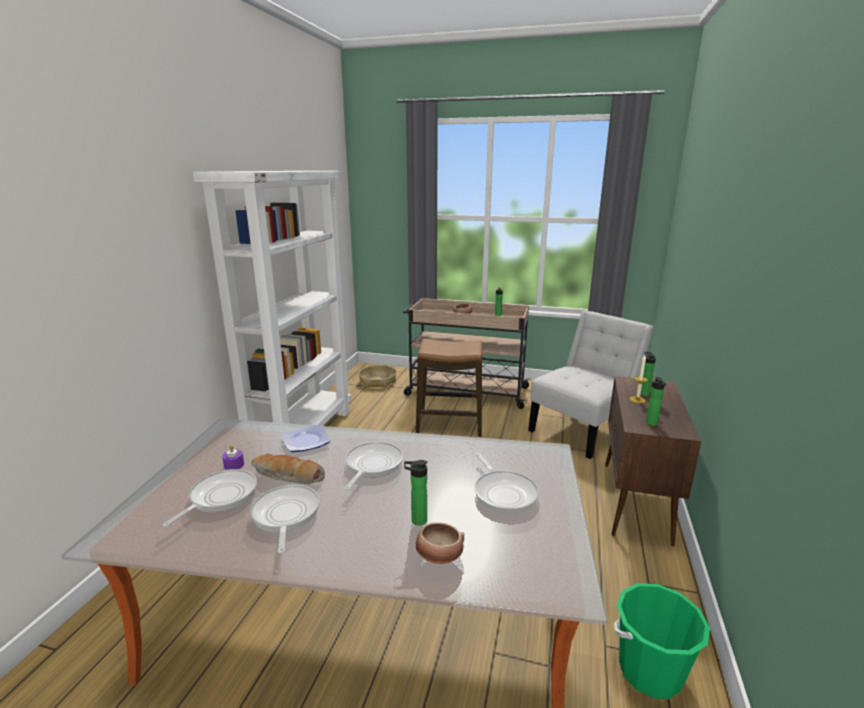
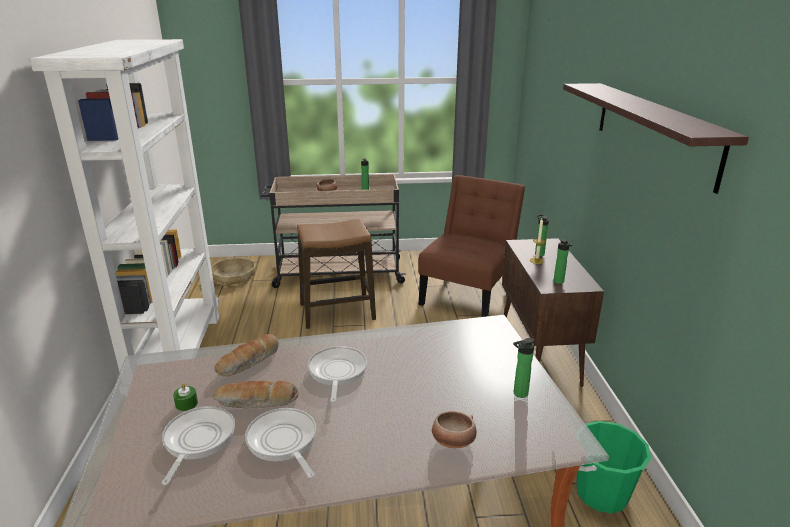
camera: 20 degrees left, 5 degrees up
purple candle [222,445,244,470] -> green candle [173,383,198,411]
plate [282,424,330,452] -> bread [214,334,279,376]
bottle [404,460,428,526] -> bottle moved to [513,338,534,398]
frying pan [475,453,539,514] -> none
white chair [528,310,654,459] -> brown chair [418,175,525,317]
none -> shelf [563,83,749,194]

